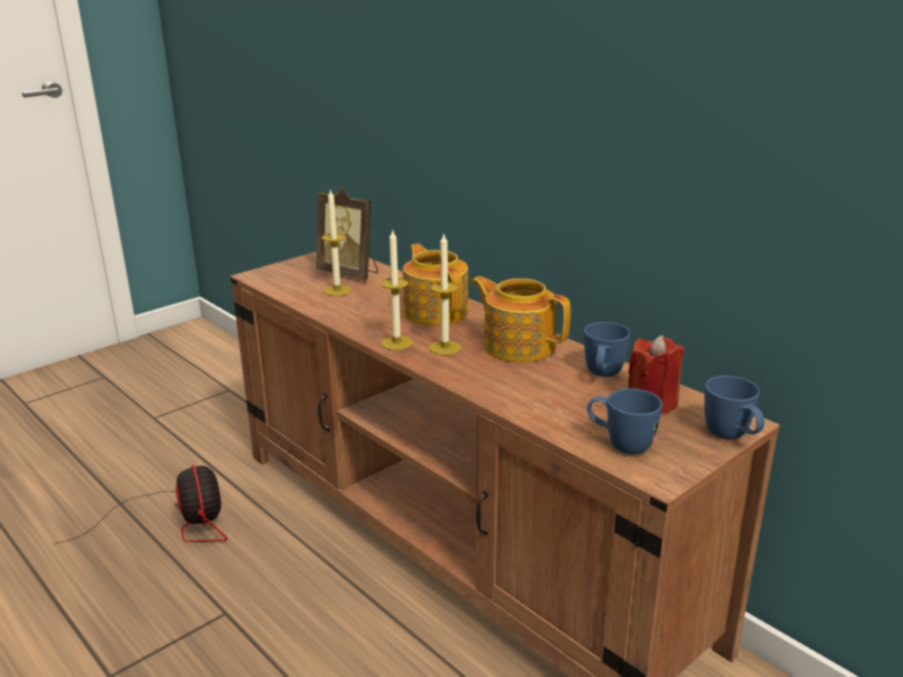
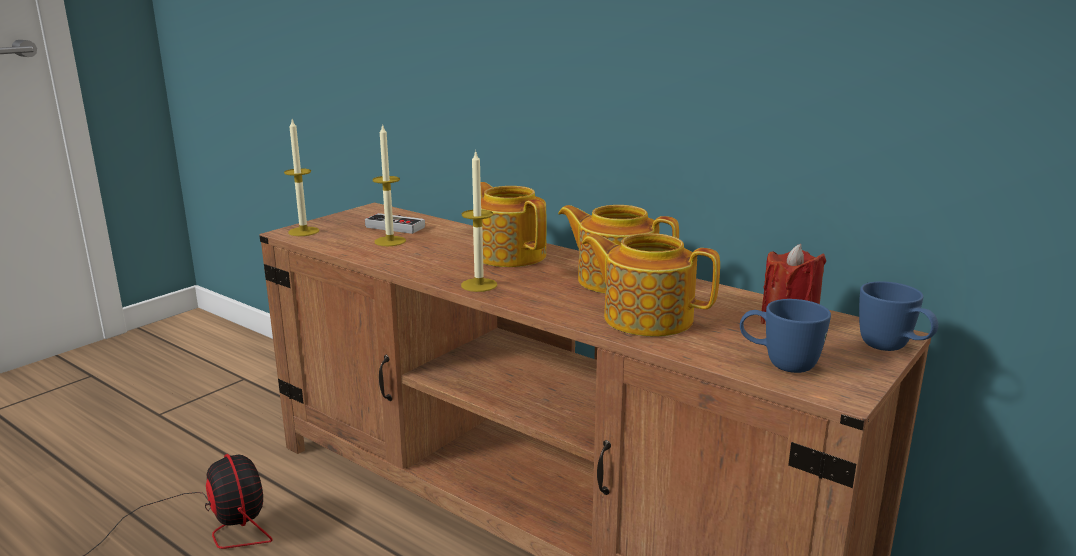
camera: 10 degrees left, 5 degrees down
picture frame [316,188,378,280] -> game controller [365,213,425,234]
candle [429,234,461,355] -> candle moved to [284,120,319,236]
blue mug [584,322,631,377] -> none
none -> teapot [582,233,720,337]

